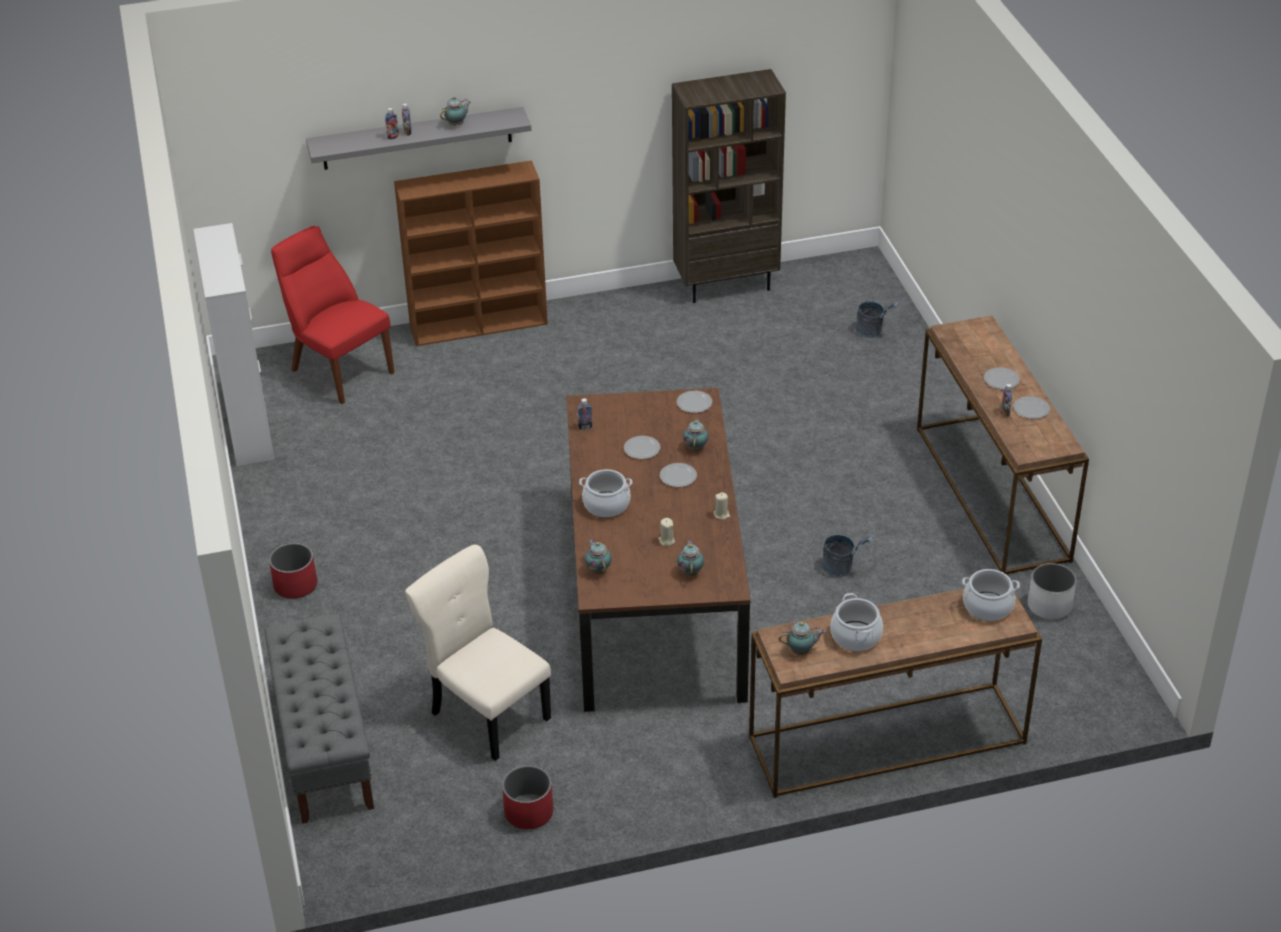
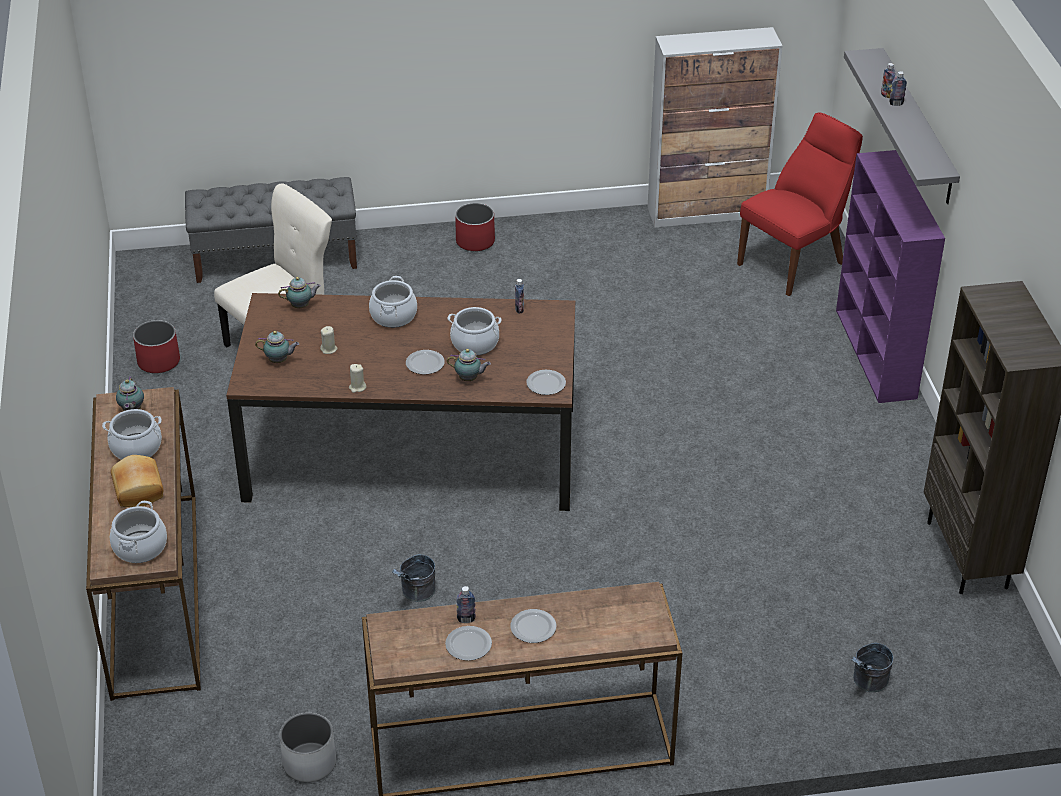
camera: 95 degrees right, 0 degrees up
brown bookcase [394,160,548,346] -> purple bookcase [836,150,945,403]
teapot [440,97,471,126] -> none
plate [624,436,660,459] -> cooking pot [448,307,501,355]
none -> bread [111,455,164,507]

